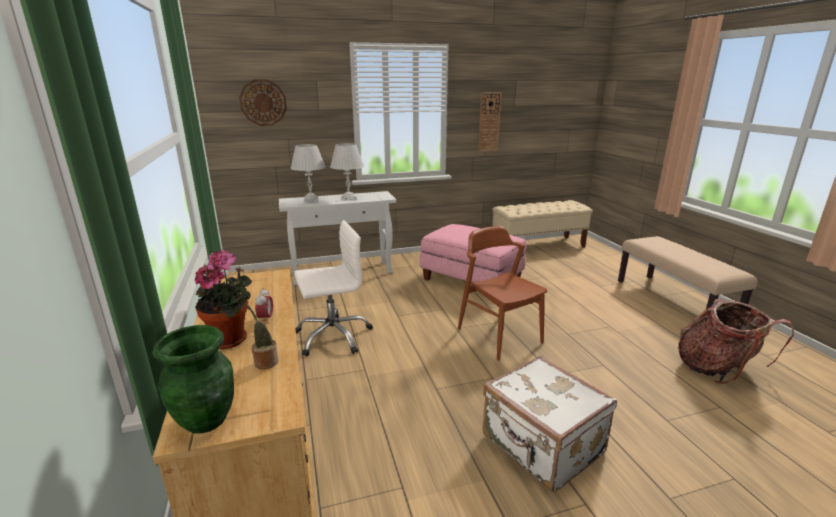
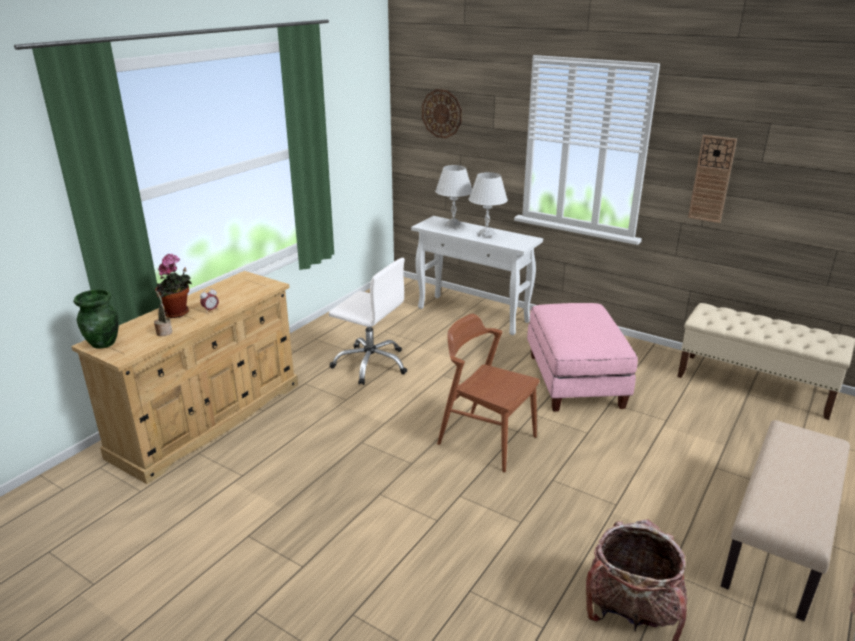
camera: 50 degrees right, 5 degrees up
brown chair [458,226,547,361] -> brown chair turned 75 degrees counterclockwise [437,314,540,472]
white suitcase [483,355,617,492] -> none

